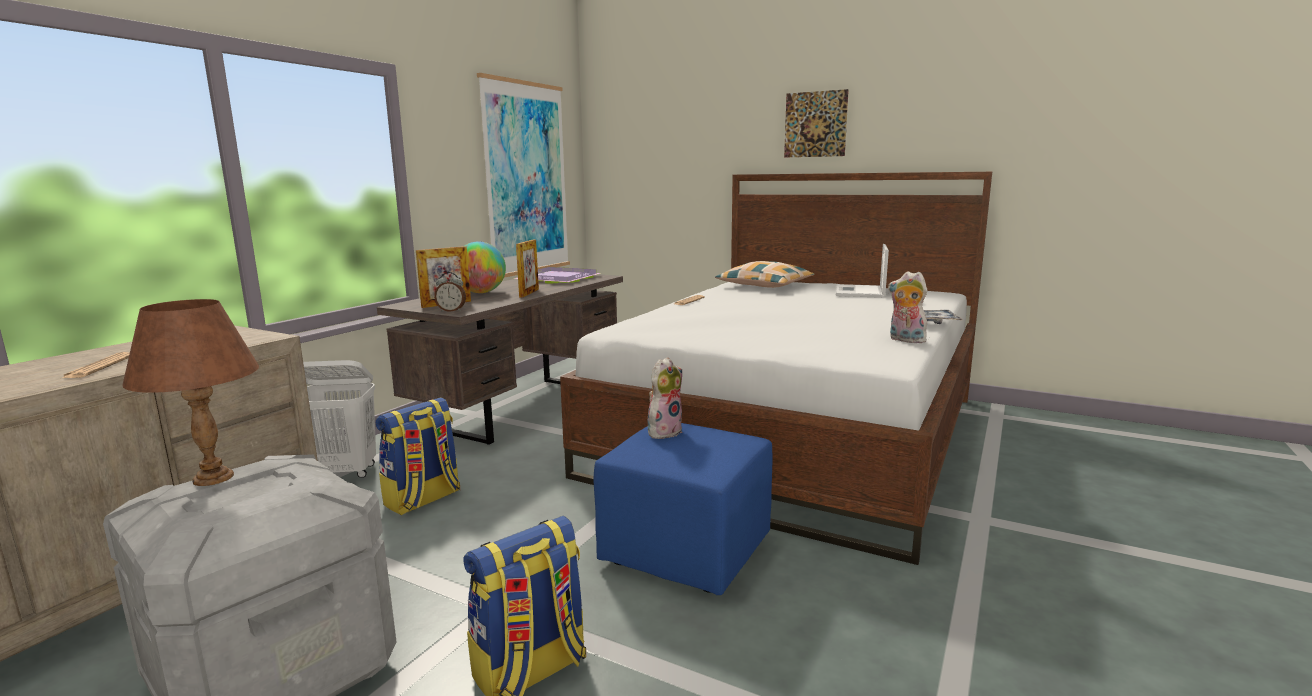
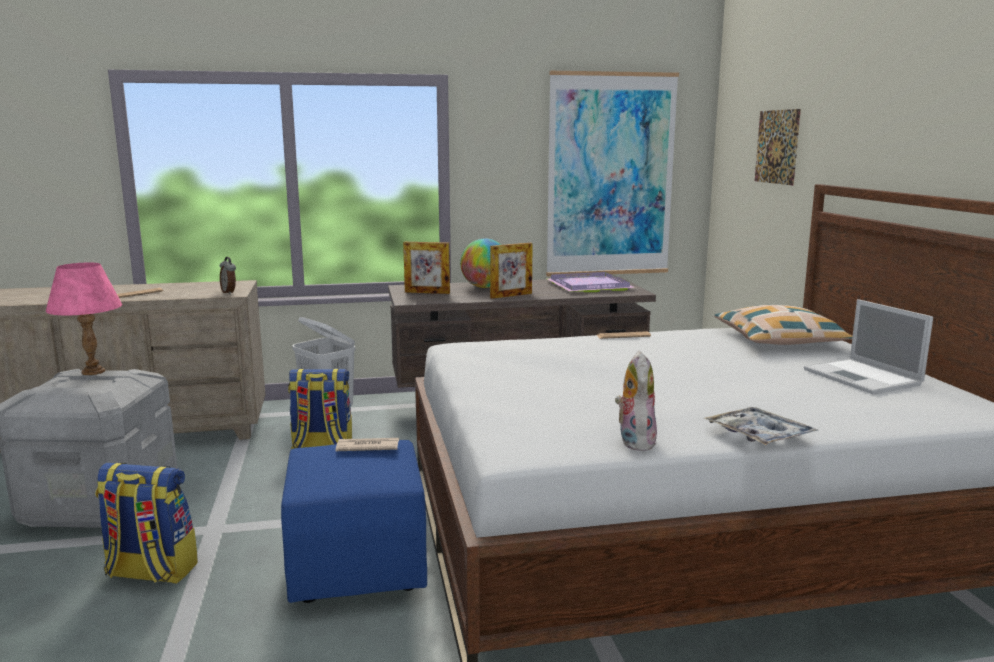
camera: 50 degrees right, 0 degrees up
brown table lamp [123,299,259,486] -> pink table lamp [46,263,122,375]
alarm clock [434,272,466,312] -> alarm clock moved to [220,257,236,295]
plush toy [647,357,682,439] -> newspaper [336,438,399,451]
picture [784,89,849,157] -> picture moved to [755,109,801,185]
laptop [836,244,889,298] -> laptop turned 90 degrees counterclockwise [804,299,933,394]

